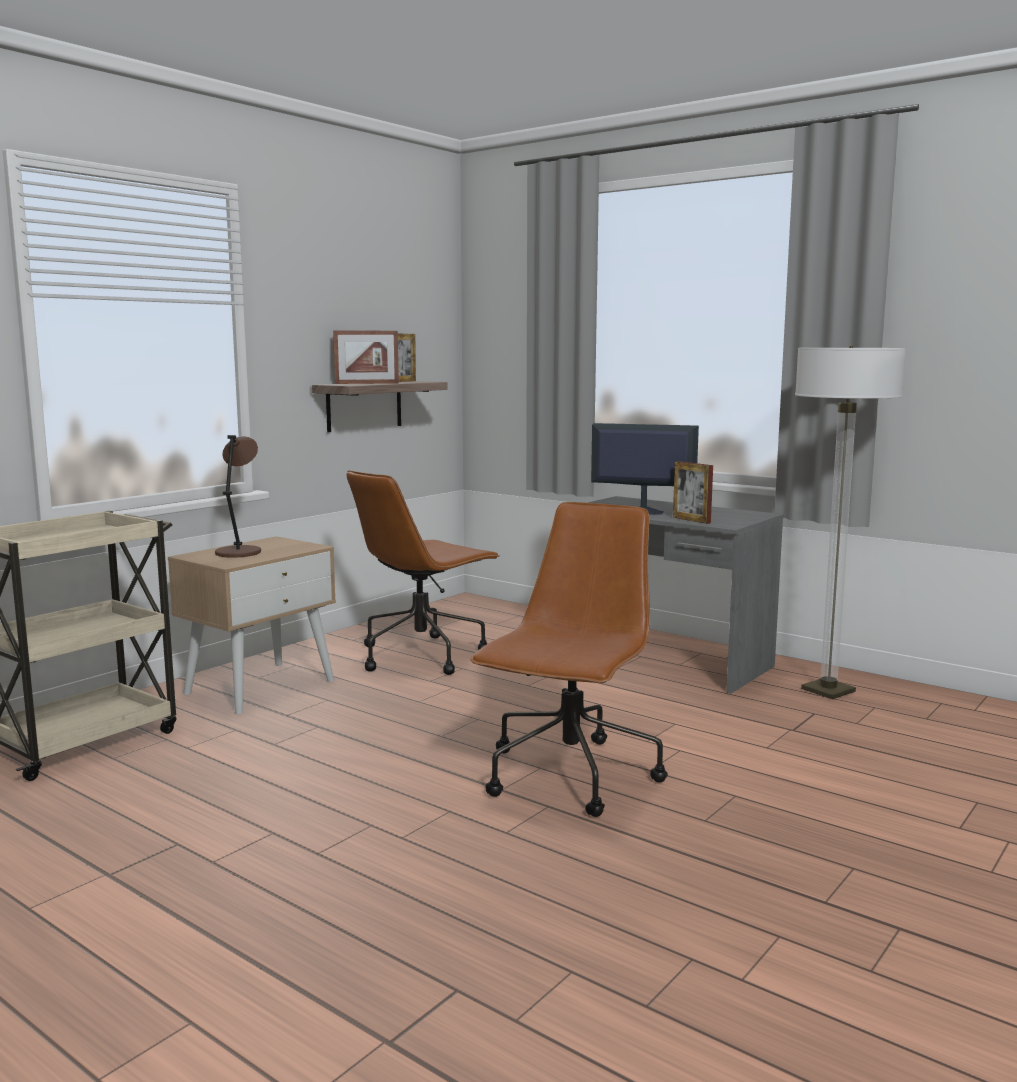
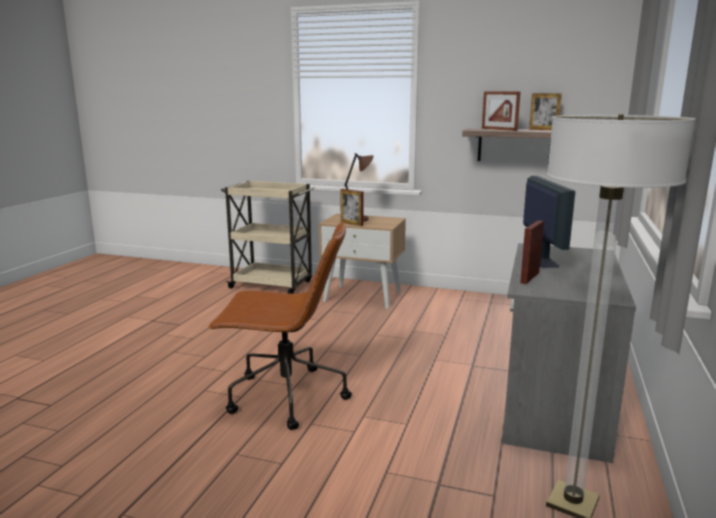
camera: 70 degrees right, 5 degrees up
brown office chair [347,470,500,675] -> none
none -> picture frame [340,189,363,226]

